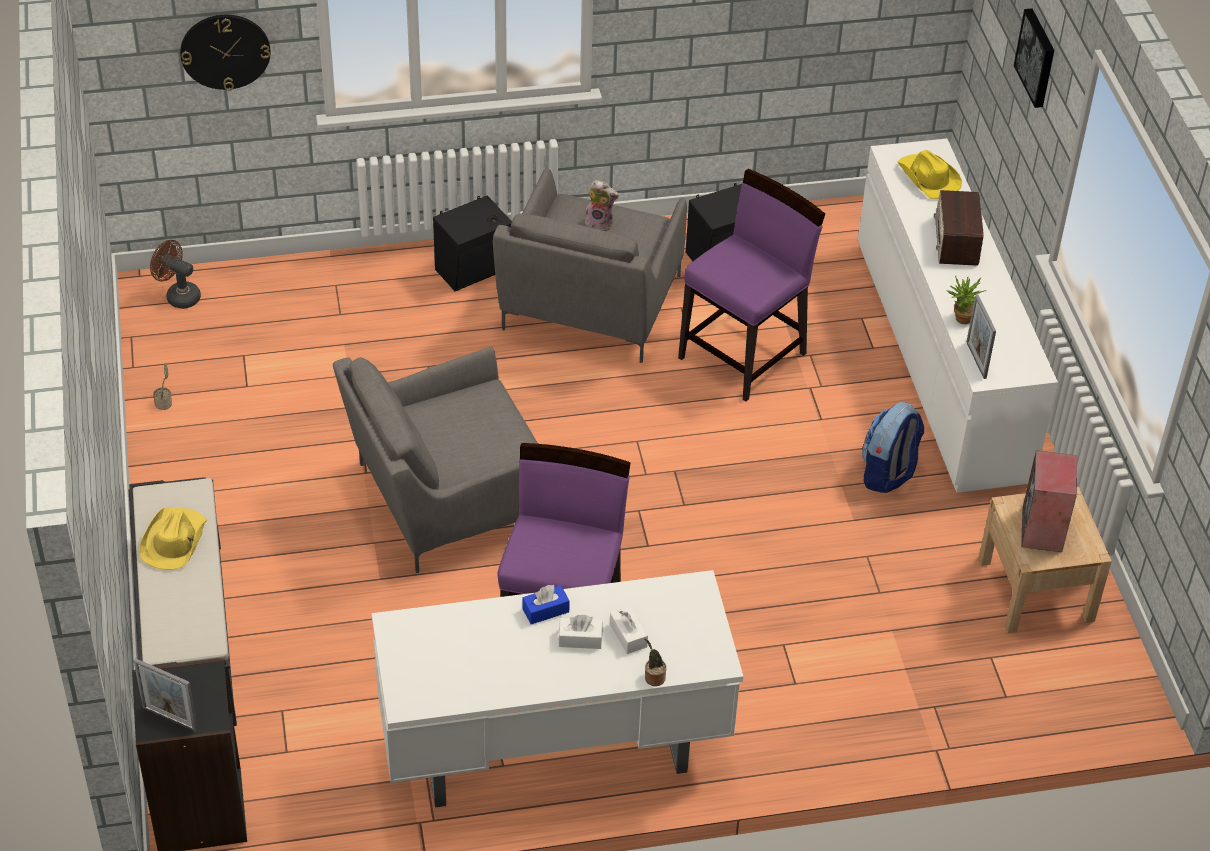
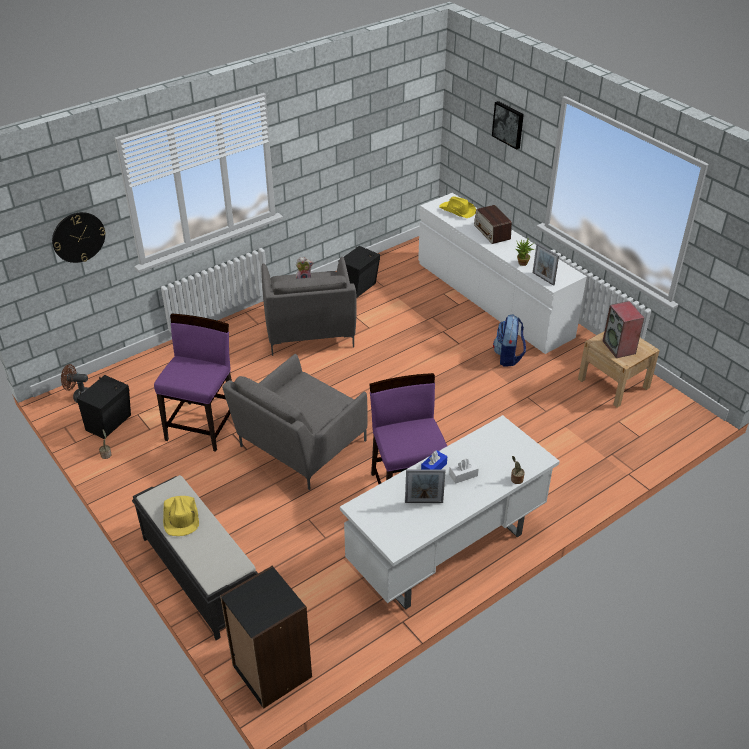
camera: 25 degrees left, 5 degrees down
picture frame [133,658,198,732] -> picture frame moved to [405,470,445,503]
black speaker [433,196,512,291] -> black speaker moved to [77,375,131,439]
white tissue box [610,606,648,654] -> none
purple chair [678,169,825,401] -> purple chair moved to [154,314,232,452]

